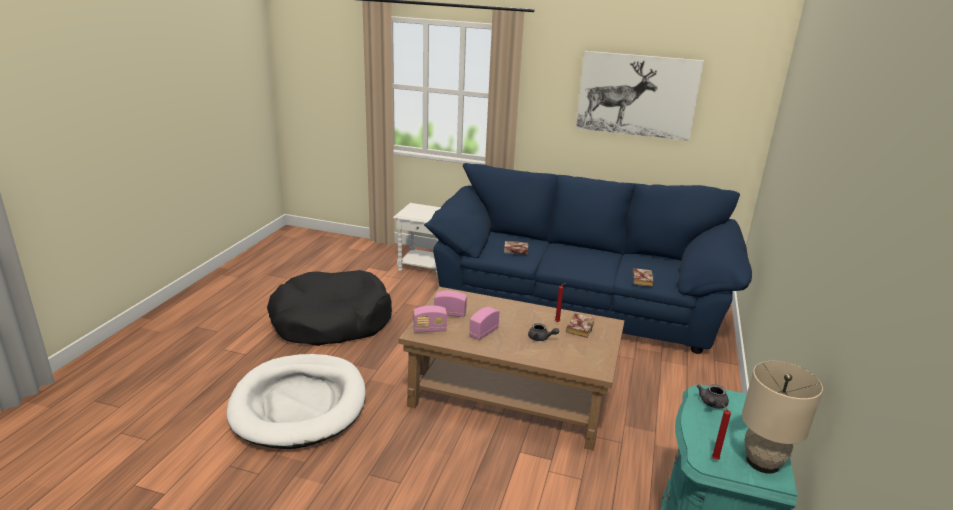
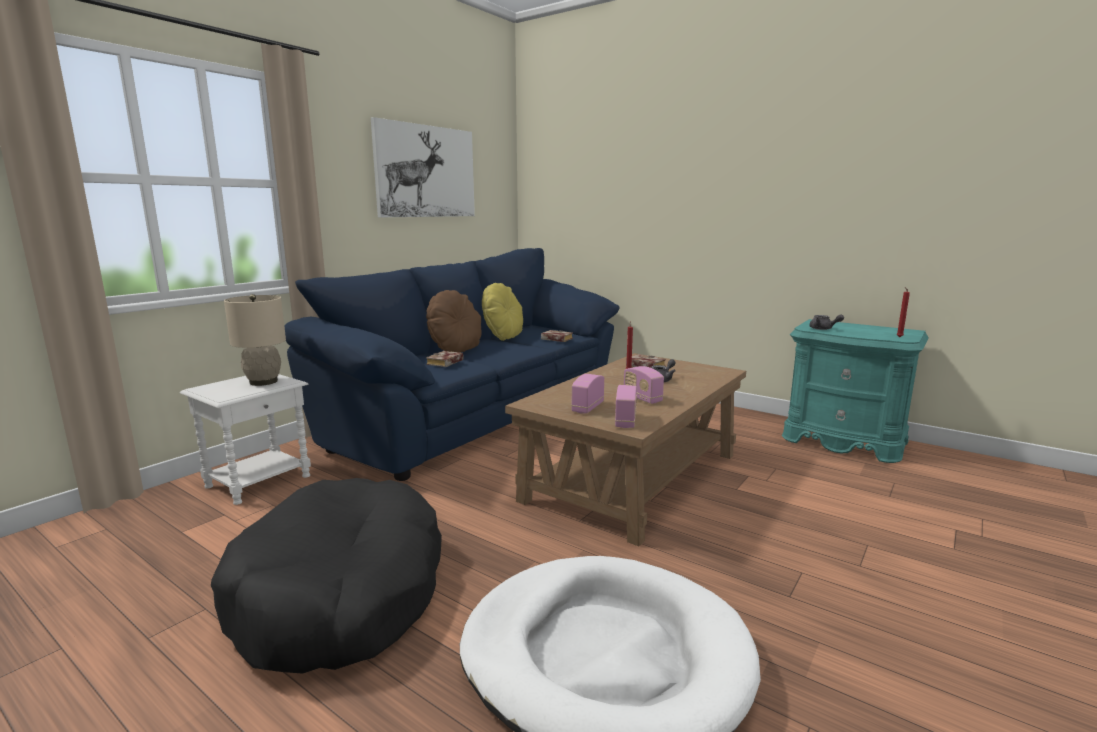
camera: 70 degrees left, 10 degrees down
beige table lamp [742,361,823,474] -> beige table lamp moved to [224,294,286,386]
none -> brown pillow [426,290,482,352]
none -> yellow pillow [482,283,523,341]

